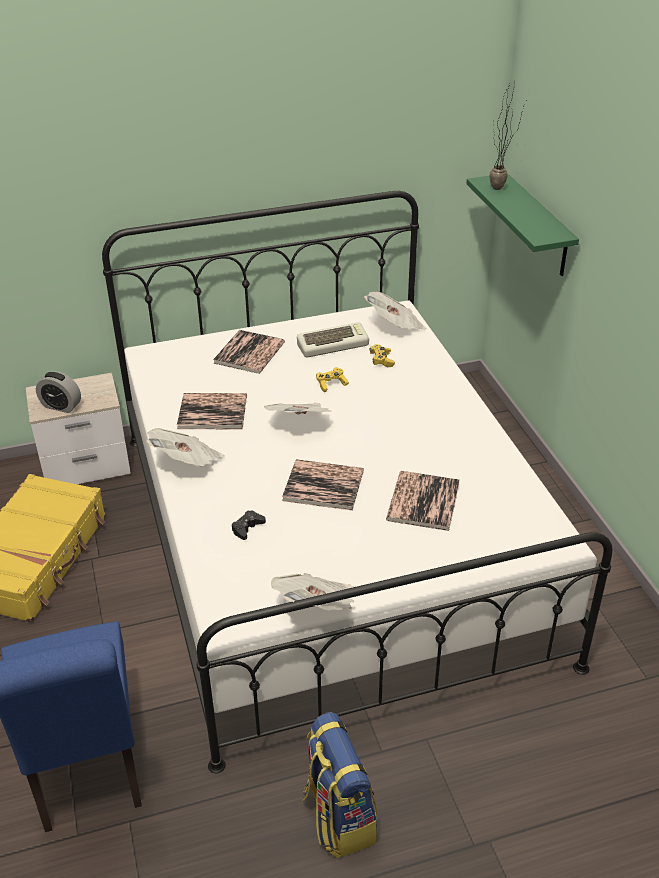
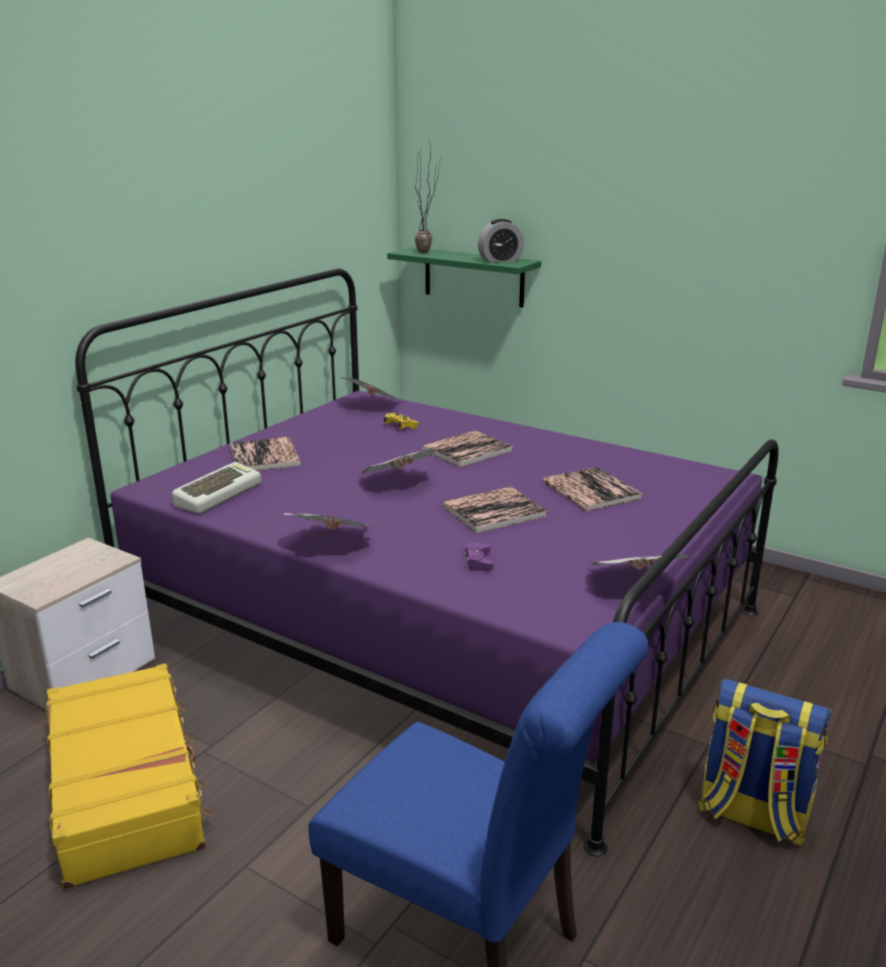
camera: 40 degrees left, 15 degrees down
alarm clock [36,371,81,413] -> alarm clock moved to [478,219,524,263]
white bed [102,191,613,773] -> purple bed [75,269,778,856]
book [177,393,247,429] -> book moved to [421,430,513,467]
black game controller [232,511,266,540] -> purple game controller [464,543,494,571]
keyboard [297,322,369,357] -> keyboard moved to [172,462,261,514]
yellow game controller [316,367,349,392] -> none

